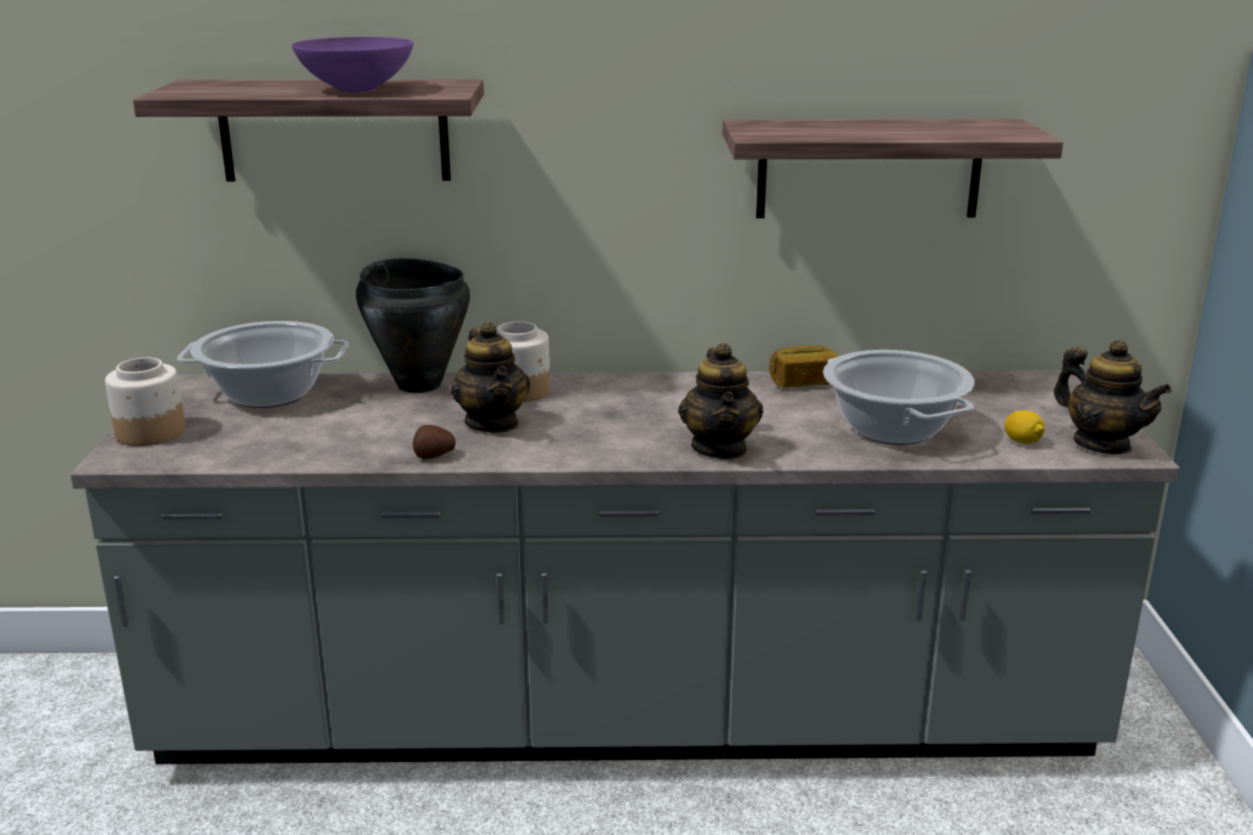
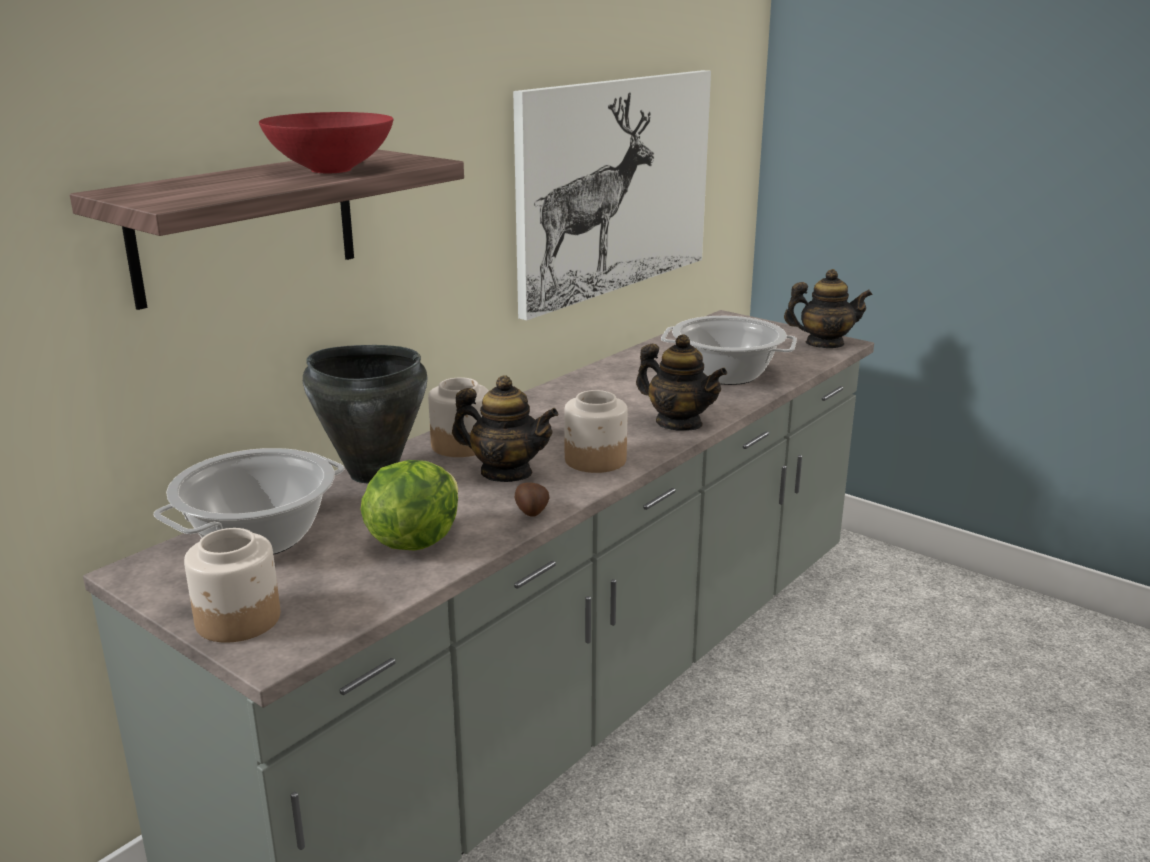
camera: 50 degrees left, 0 degrees up
purple bowl [292,37,413,92] -> red bowl [259,112,393,173]
shelf [722,119,1063,218] -> picture [513,70,711,320]
bread [769,346,838,388] -> none
lemon [1005,410,1045,444] -> none
none -> lettuce [361,460,458,550]
none -> jar [564,390,628,473]

